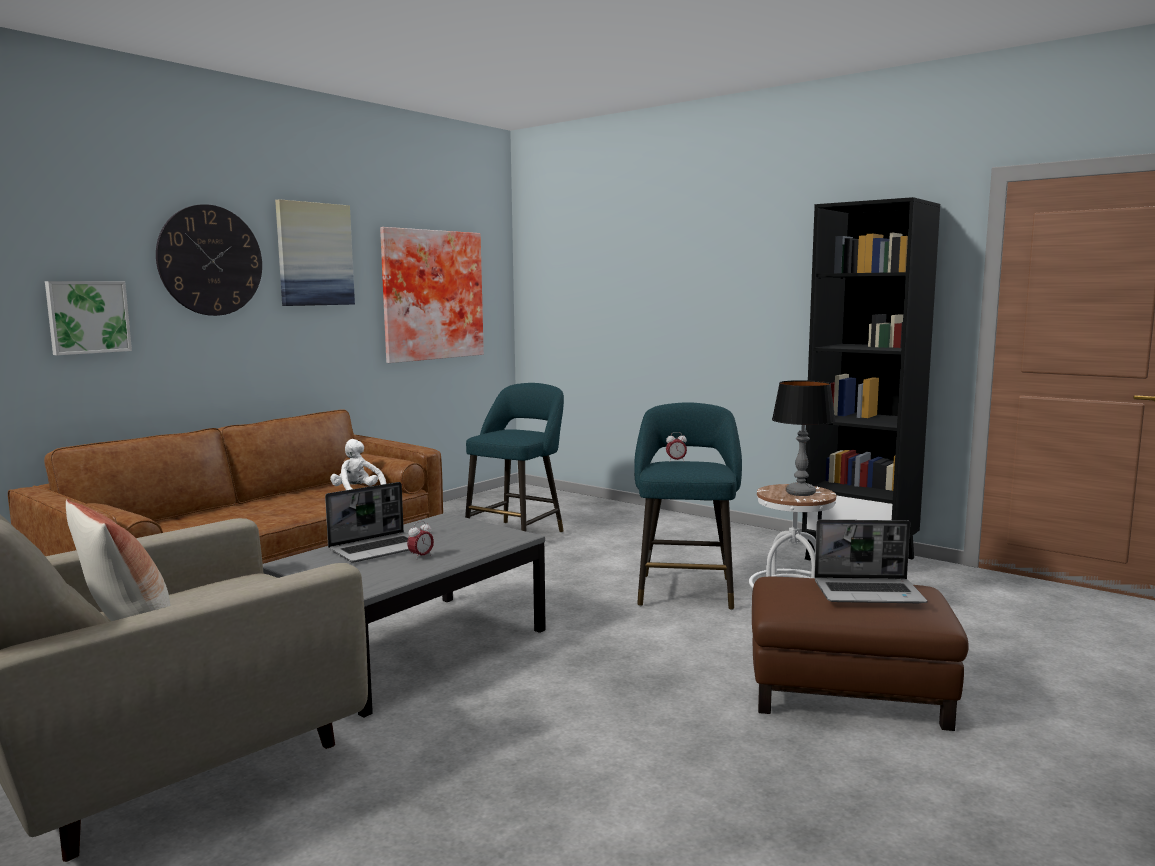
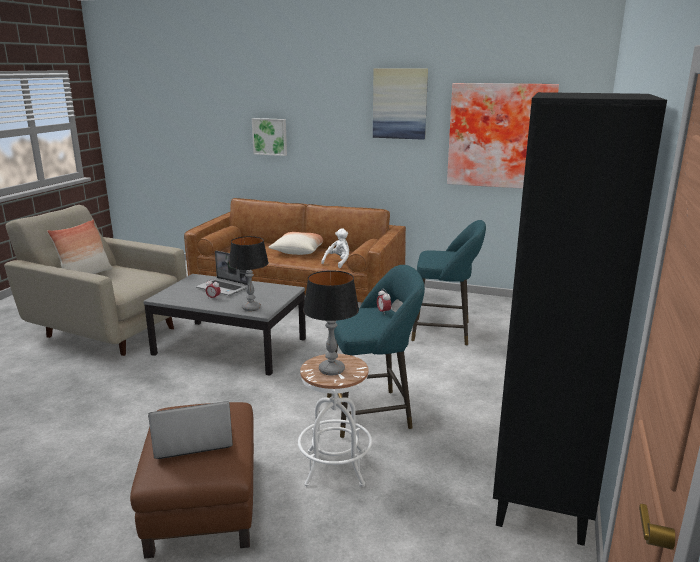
camera: 70 degrees right, 10 degrees up
wall clock [156,204,262,316] -> none
laptop [814,520,927,603] -> laptop turned 90 degrees clockwise [148,401,233,459]
none -> table lamp [229,236,269,311]
none -> pillow [268,232,323,255]

